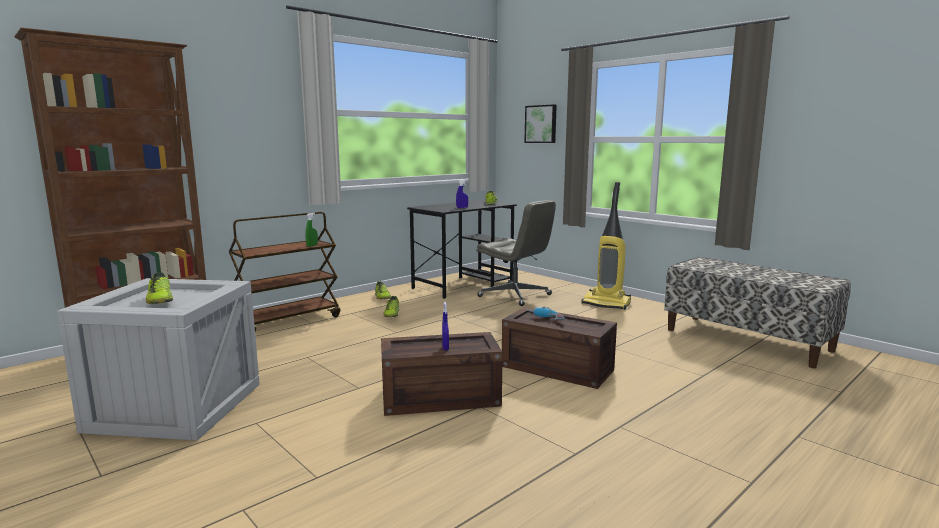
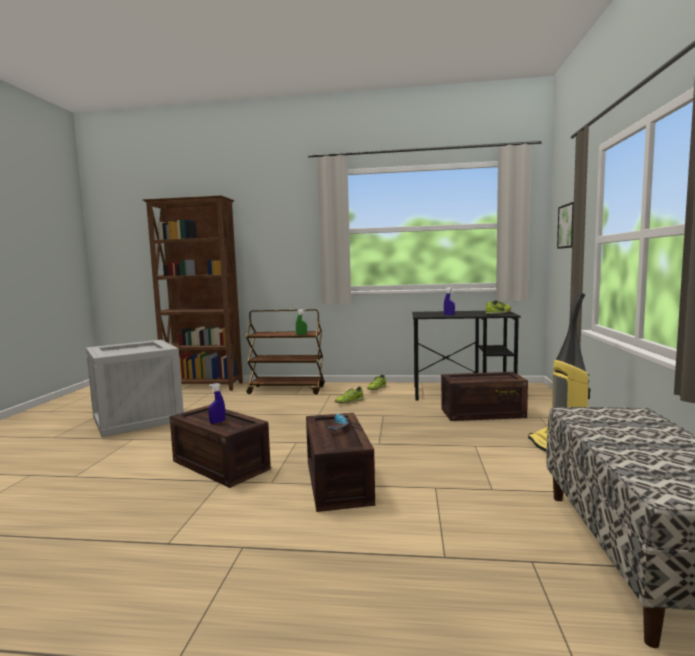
camera: 50 degrees right, 5 degrees down
shoe [146,272,173,304] -> none
grey office chair [476,200,556,306] -> crate [441,372,528,421]

